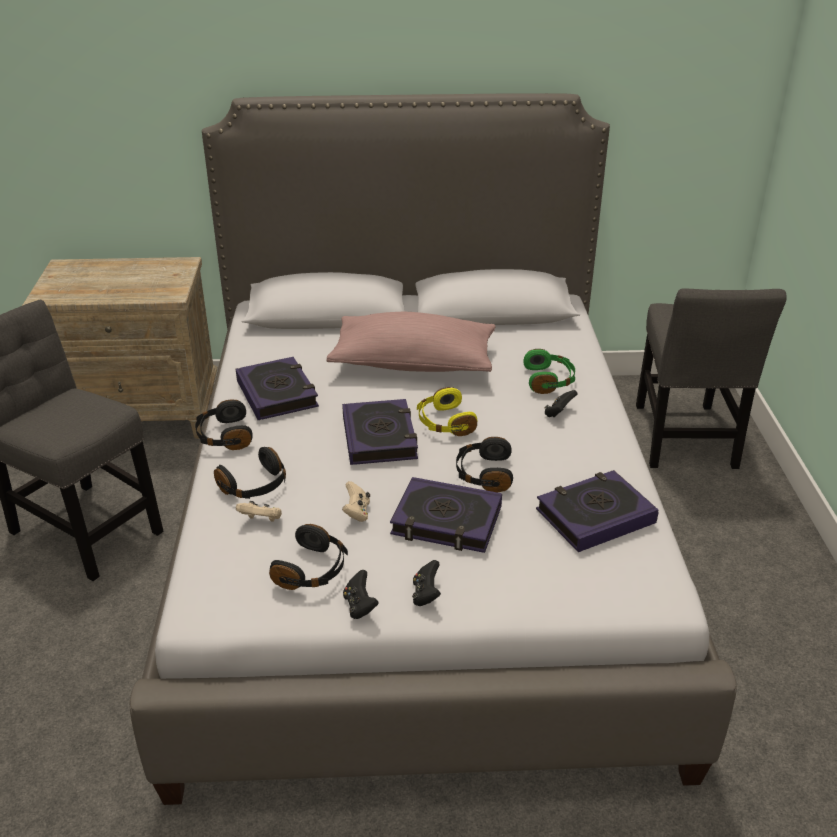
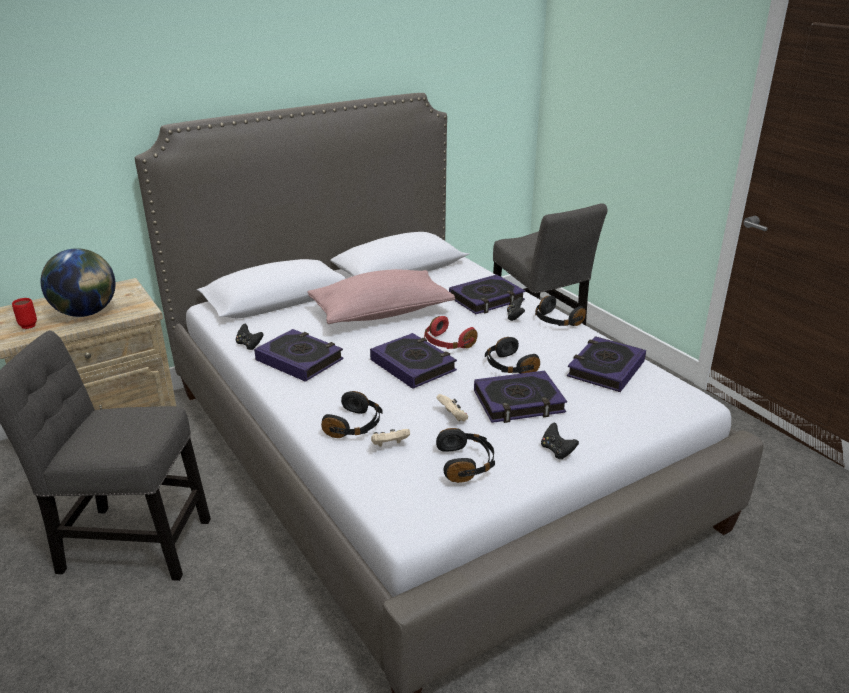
camera: 30 degrees left, 5 degrees down
black headphones [195,399,253,450] -> black headphones moved to [535,296,586,326]
black game controller [343,570,379,619] -> black game controller moved to [236,323,264,350]
yellow headphones [417,387,477,436] -> red headphones [424,316,477,349]
green headphones [523,349,575,394] -> book [449,275,525,314]
none -> red mug [12,298,37,329]
none -> globe [41,248,116,317]

